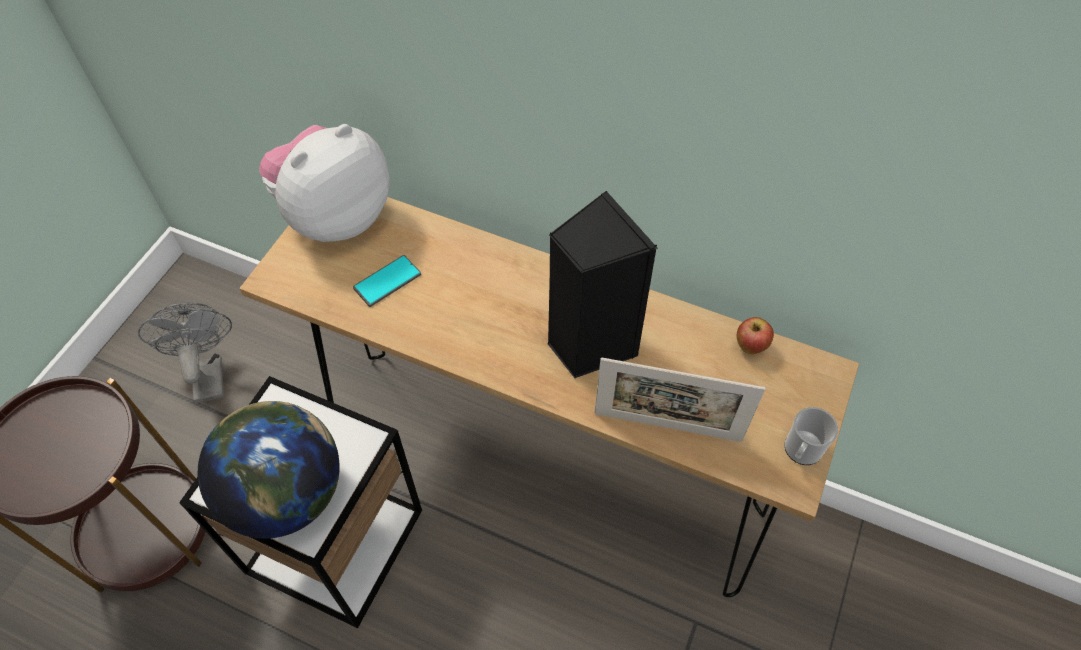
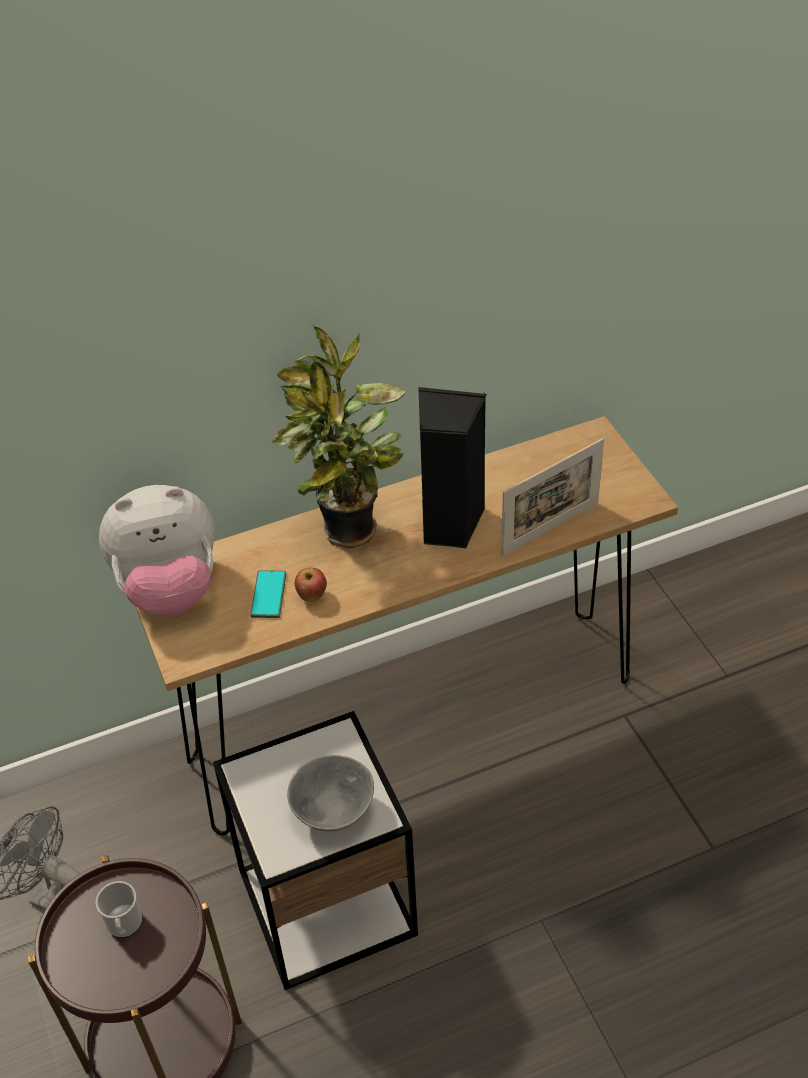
camera: 45 degrees left, 10 degrees down
globe [198,401,340,539] -> grey bowl [287,755,374,832]
plush toy [259,124,390,242] -> plush toy turned 105 degrees counterclockwise [99,485,215,616]
apple [737,317,774,354] -> apple moved to [295,568,327,602]
mug [784,407,838,465] -> mug moved to [96,881,142,938]
none -> potted plant [271,323,405,548]

